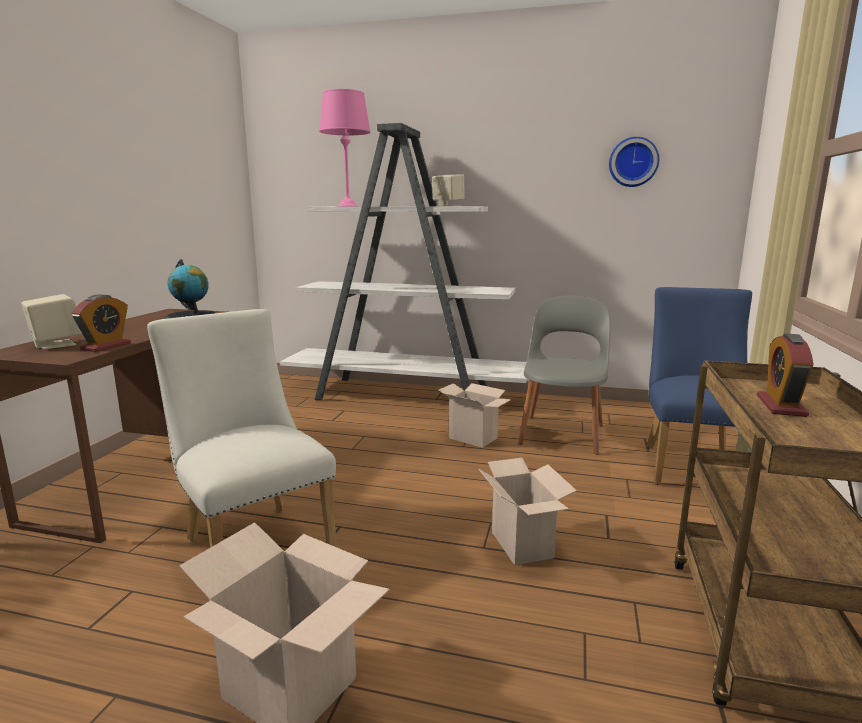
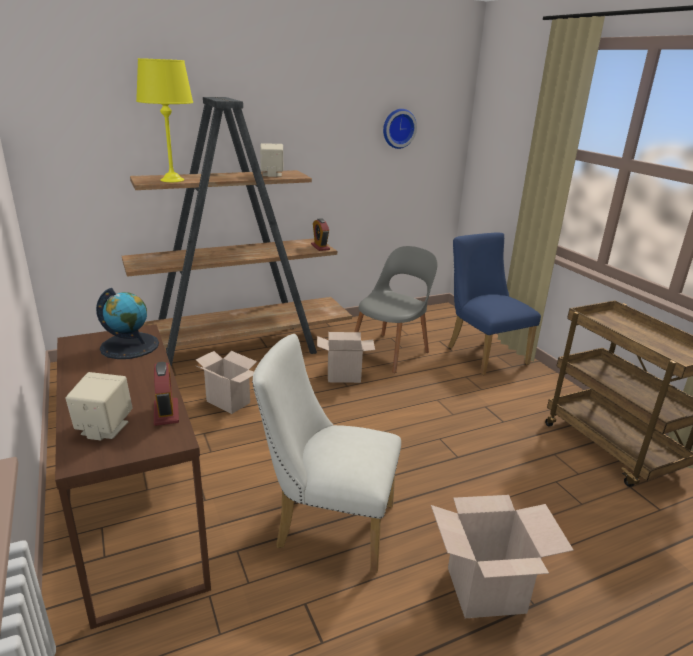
camera: 40 degrees left, 10 degrees up
white bookcase [280,123,527,400] -> brown bookcase [122,97,352,367]
pink table lamp [319,89,371,207] -> yellow table lamp [136,58,193,182]
cardboard box [479,458,577,565] -> cardboard box moved to [195,351,257,414]
grey chair [518,296,610,455] -> grey chair turned 60 degrees clockwise [354,246,438,373]
alarm clock [757,333,813,417] -> alarm clock moved to [311,218,330,251]

